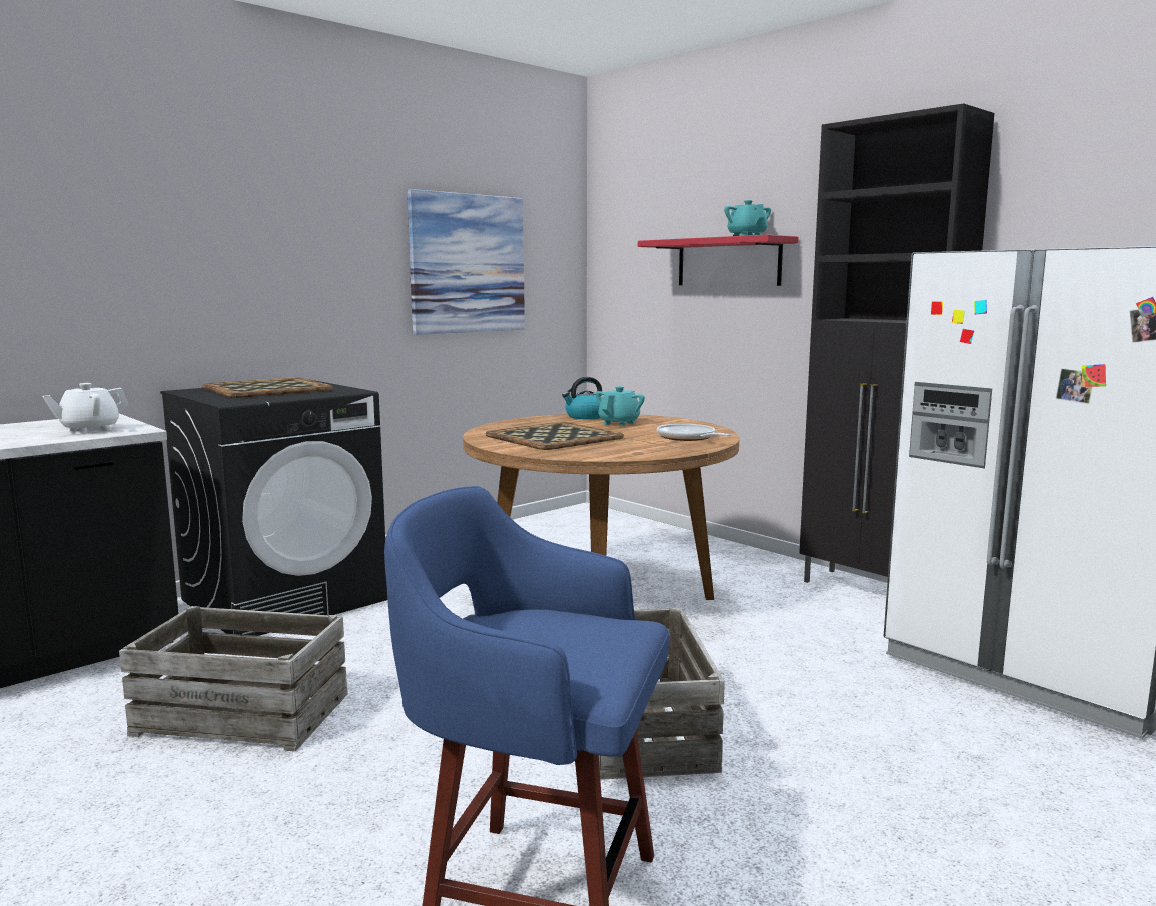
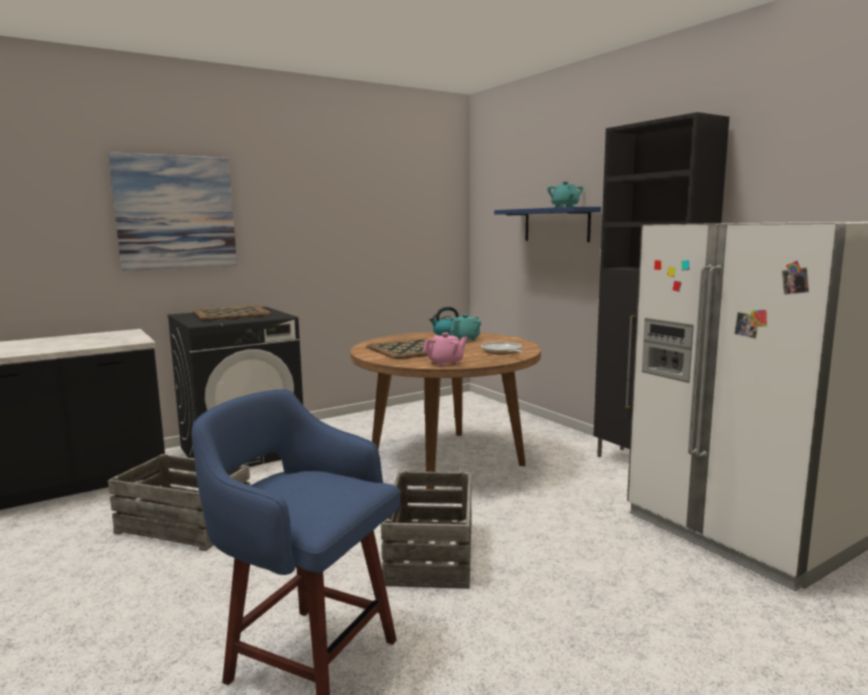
camera: 10 degrees right, 0 degrees up
white teapot [42,383,129,434] -> none
picture [408,189,525,335] -> picture moved to [108,152,237,271]
red shelf [638,235,799,286] -> blue shelf [494,207,601,242]
none -> pink teapot [423,333,467,367]

